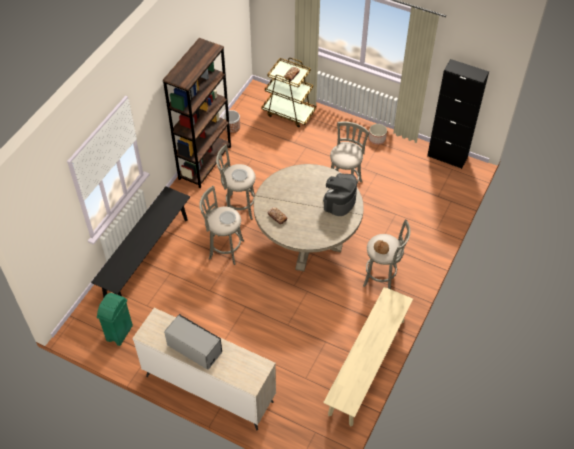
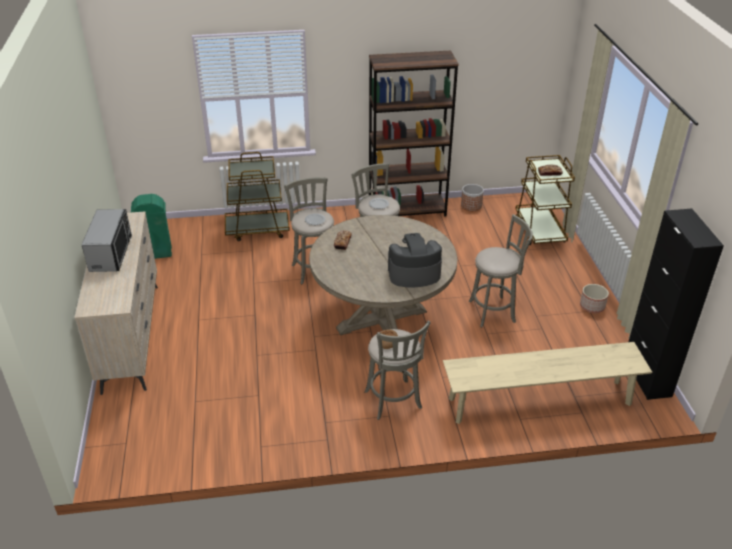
camera: 55 degrees right, 15 degrees down
black bench [91,187,190,298] -> brown cart [225,152,290,241]
beige bench [323,287,413,427] -> beige bench moved to [443,342,652,424]

